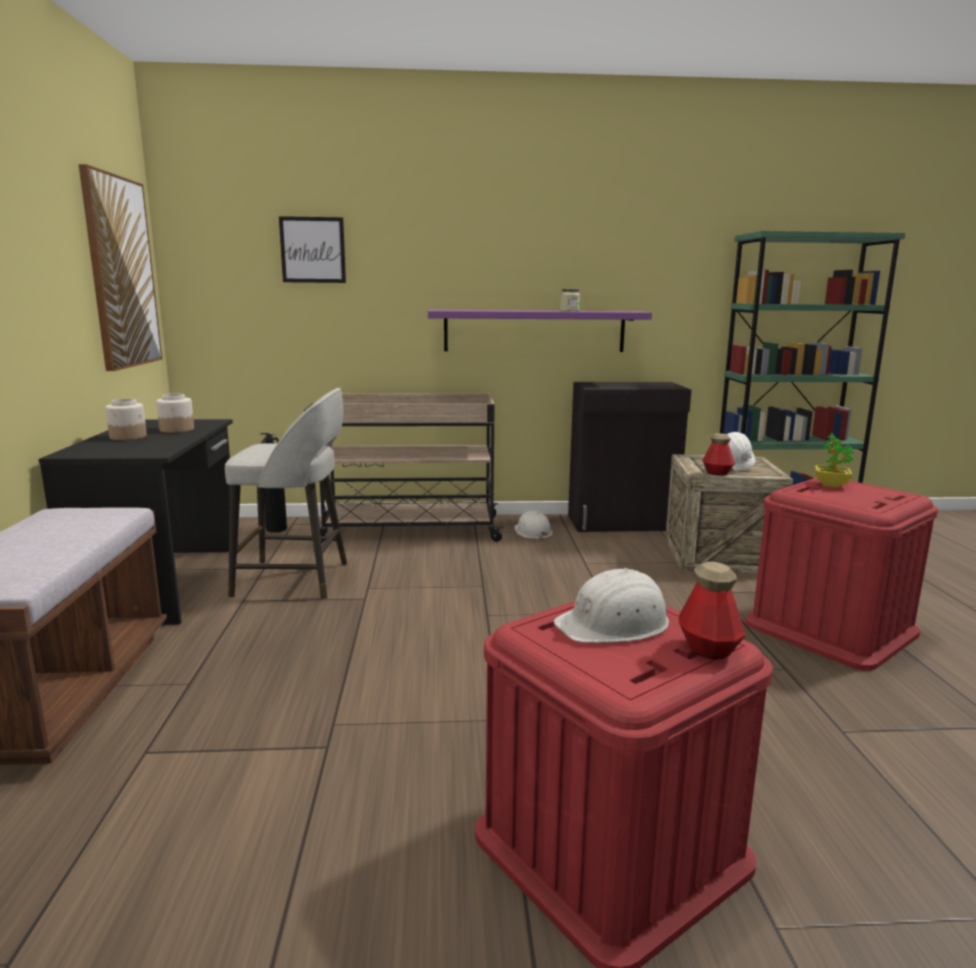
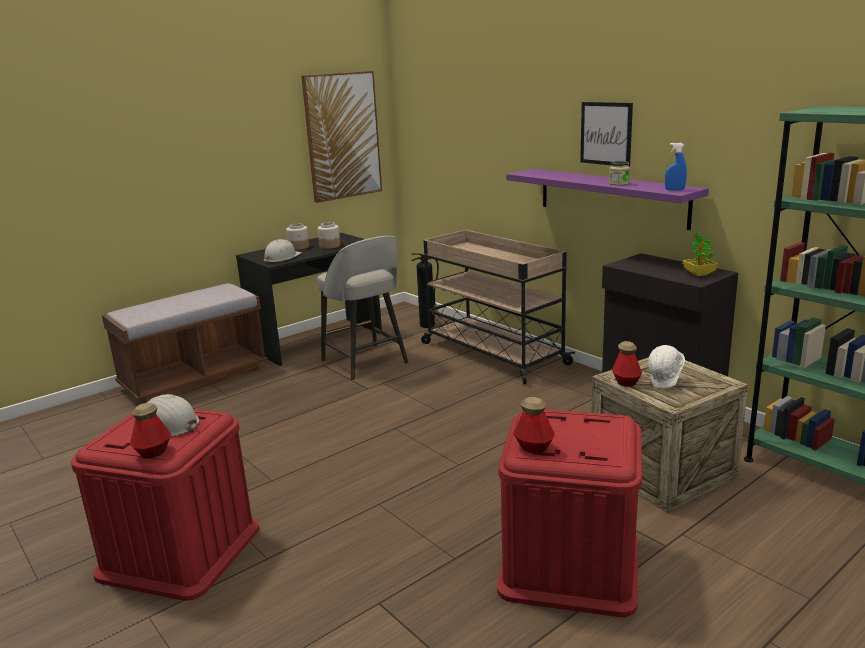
camera: 55 degrees right, 5 degrees up
picture [279,216,346,283] -> picture moved to [580,102,633,167]
white hard hat [515,511,553,540] -> white hard hat moved to [264,239,301,262]
potted plant [815,434,854,487] -> potted plant moved to [682,232,718,276]
none -> bottle [513,397,555,453]
none -> blue spray bottle [665,143,687,190]

